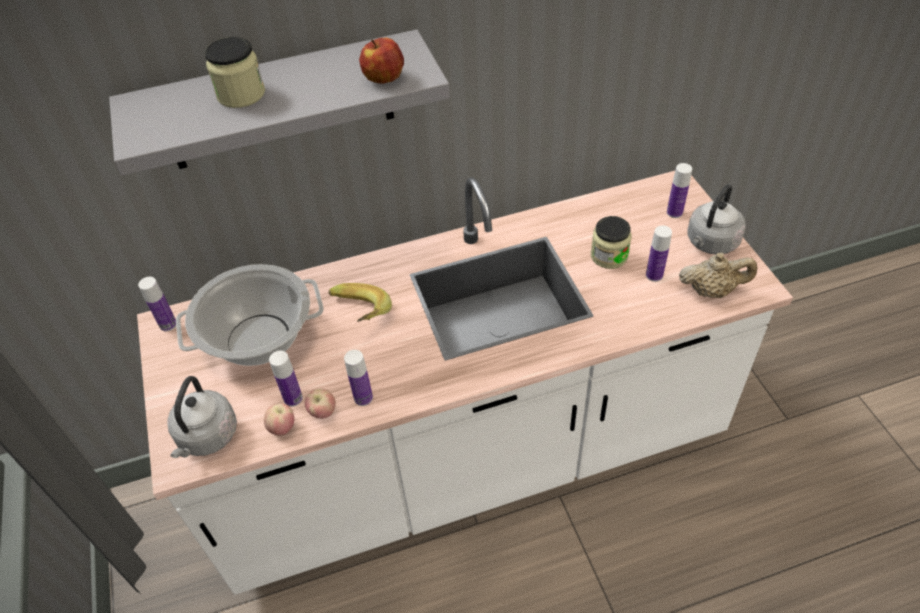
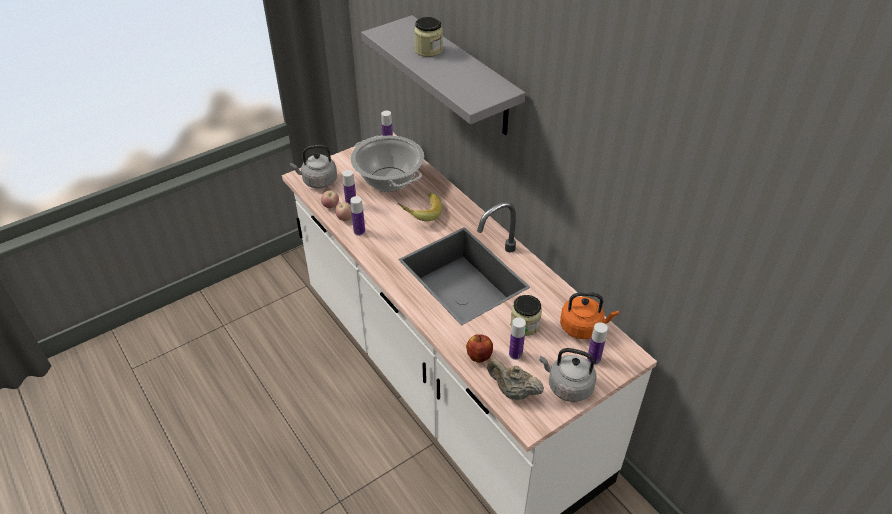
camera: 70 degrees right, 5 degrees down
apple [359,38,404,84] -> apple moved to [466,335,493,363]
beige teapot [679,252,757,298] -> beige teapot turned 135 degrees clockwise [487,359,544,400]
none -> orange kettle [560,292,619,339]

